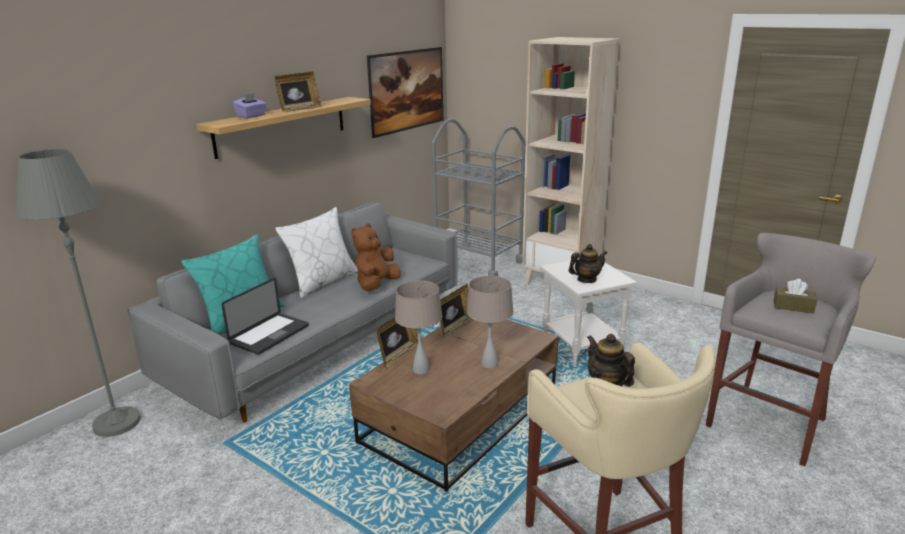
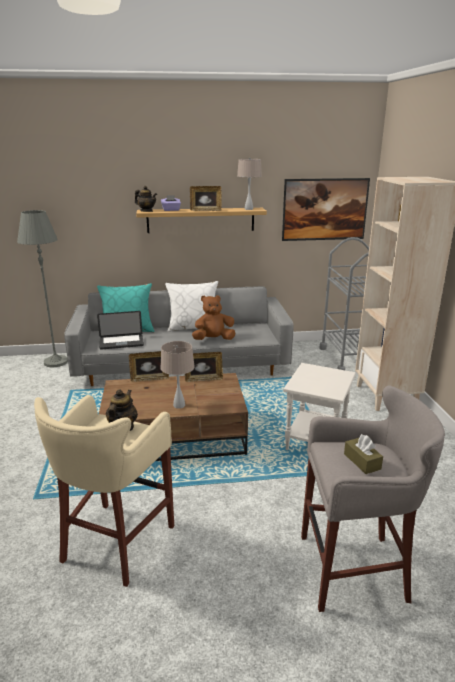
camera: 45 degrees right, 0 degrees up
beige table lamp [395,281,442,374] -> beige table lamp moved to [237,158,262,210]
teapot [568,244,607,283] -> teapot moved to [135,186,157,212]

